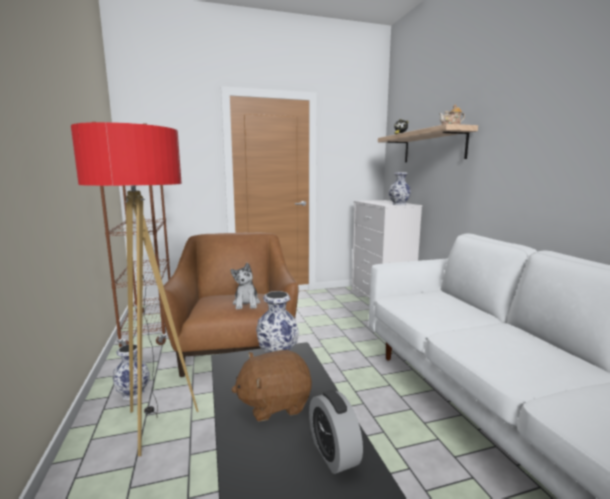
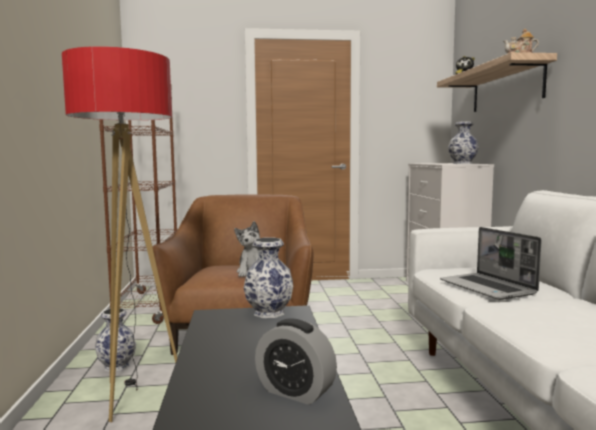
camera: 10 degrees right, 5 degrees down
brown plush toy [232,350,312,422] -> none
alarm clock [309,390,363,474] -> alarm clock turned 45 degrees counterclockwise [255,319,337,405]
none -> laptop [440,227,542,300]

